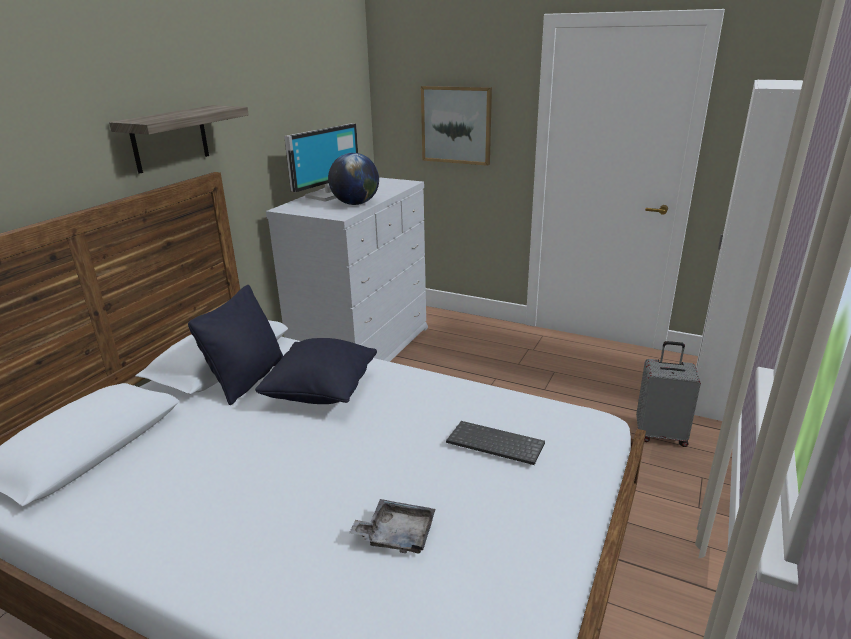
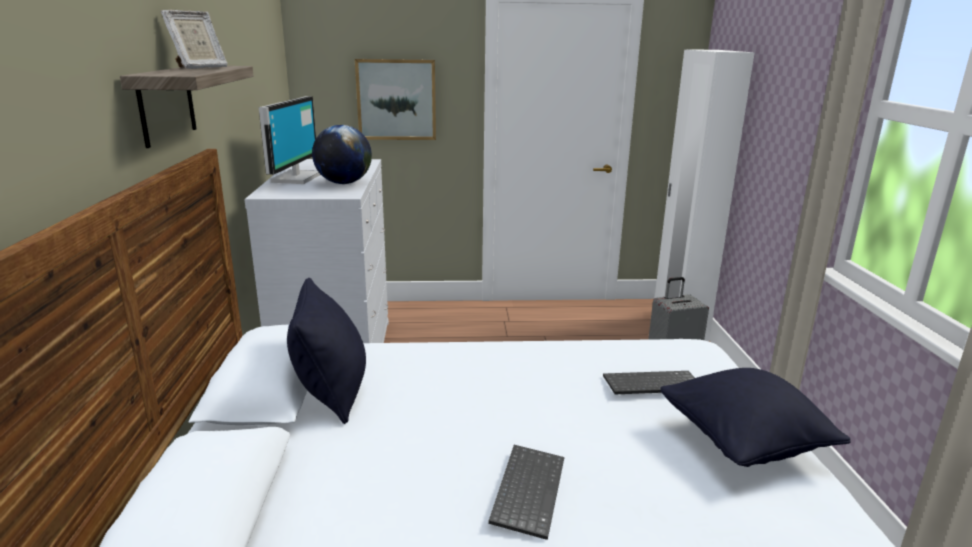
camera: 30 degrees left, 5 degrees down
black pillow [255,338,377,404] -> black pillow moved to [660,368,851,467]
grey tray [349,499,435,553] -> none
none -> picture frame [161,10,227,69]
none -> keyboard [488,445,565,540]

